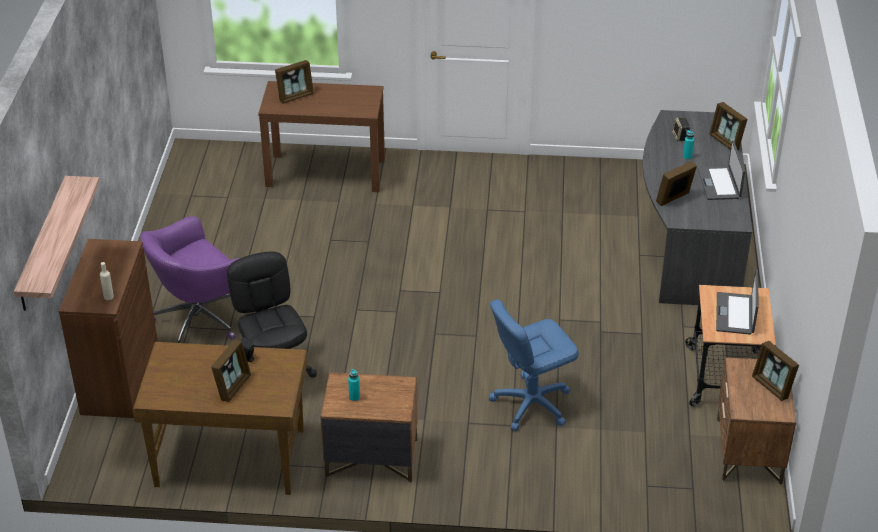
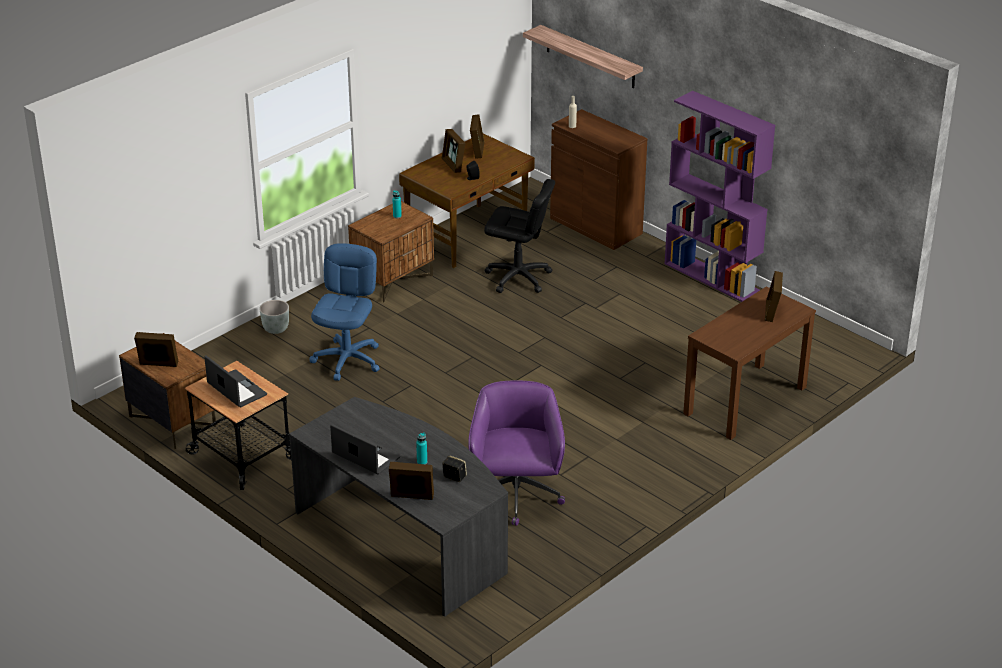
camera: 130 degrees right, 5 degrees down
purple office chair [141,216,240,343] -> purple office chair moved to [468,381,565,526]
picture frame [656,161,697,206] -> picture frame moved to [470,114,484,159]
none -> grey planter [259,300,289,334]
none -> purple bookcase [664,91,775,302]

